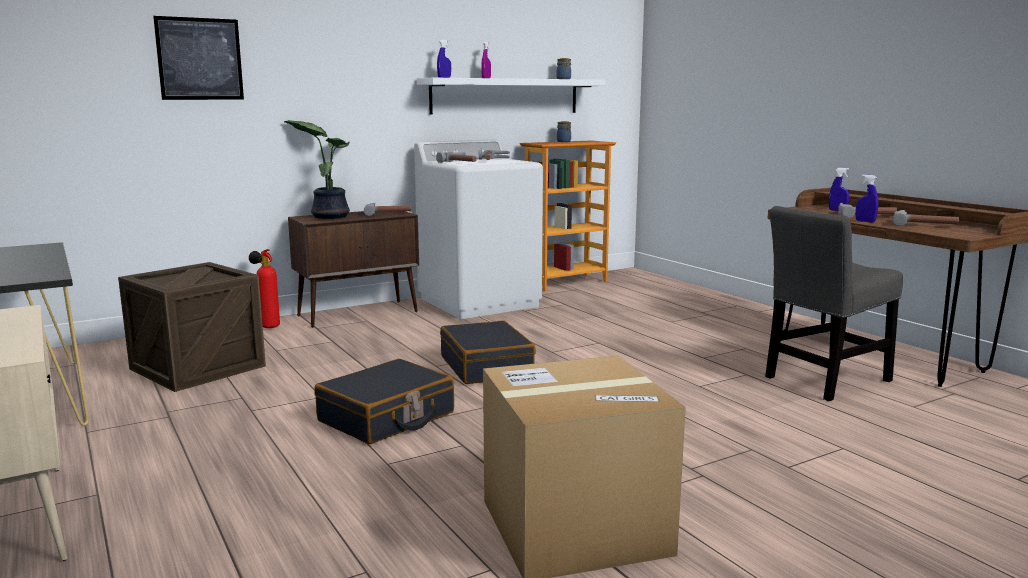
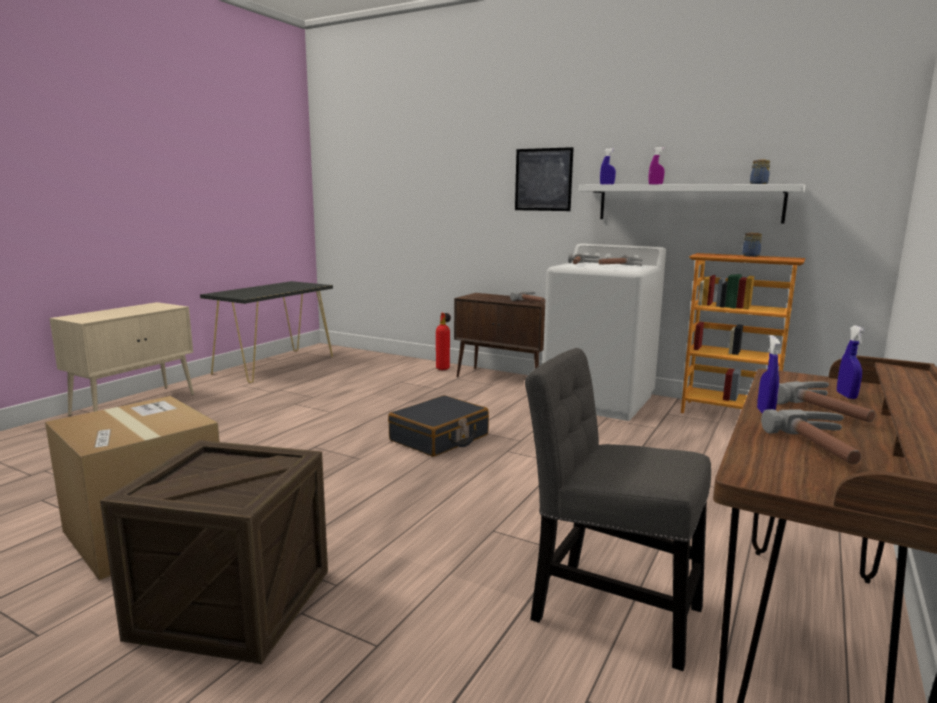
camera: 60 degrees right, 0 degrees up
crate [118,262,266,392] -> crate moved to [100,440,328,664]
picture [153,16,244,100] -> picture moved to [515,147,574,211]
potted plant [284,120,350,219] -> none
black suitcase [315,359,454,444] -> none

